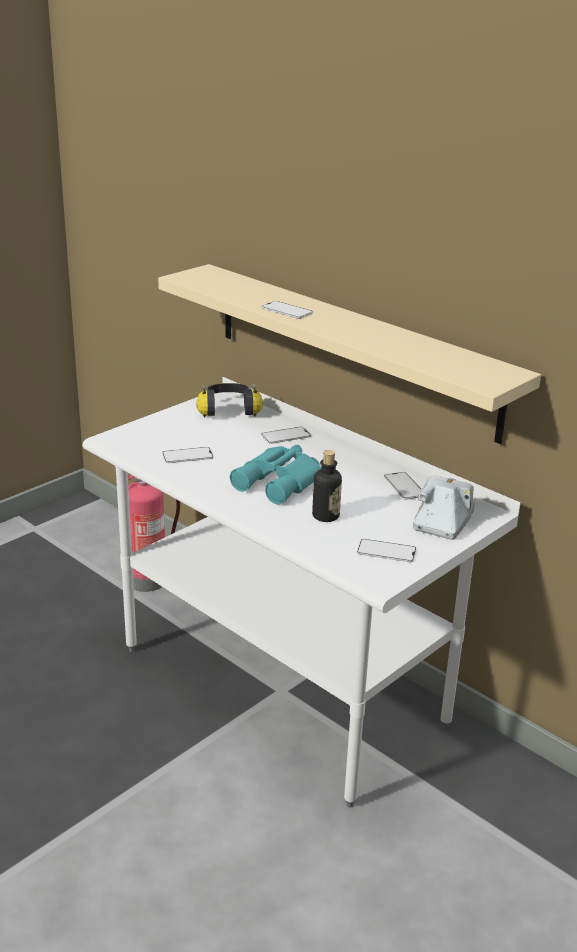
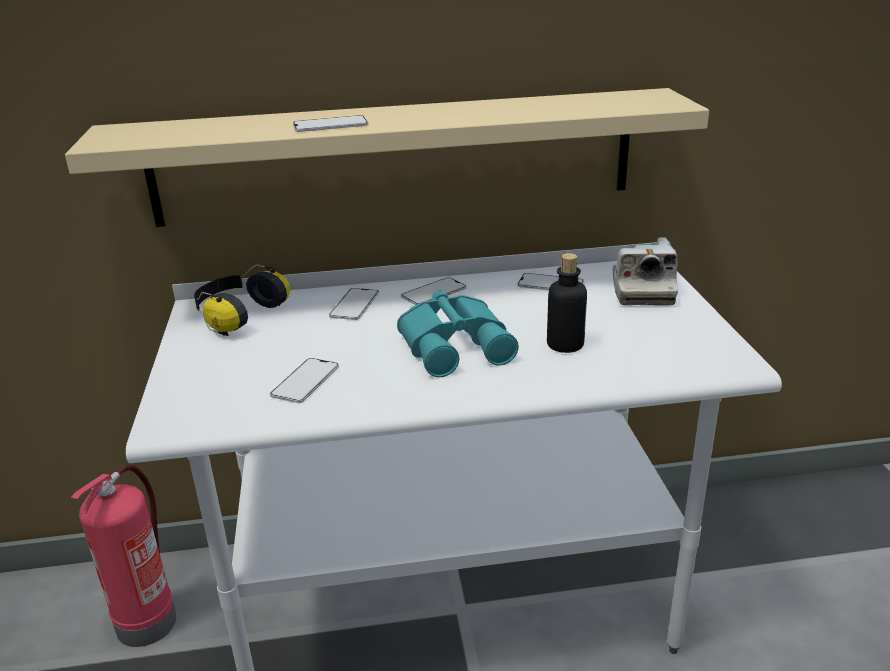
camera: 50 degrees left, 0 degrees up
phone [357,539,416,562] -> phone moved to [401,277,467,305]
camera [413,475,475,540] -> camera turned 150 degrees counterclockwise [613,237,678,306]

